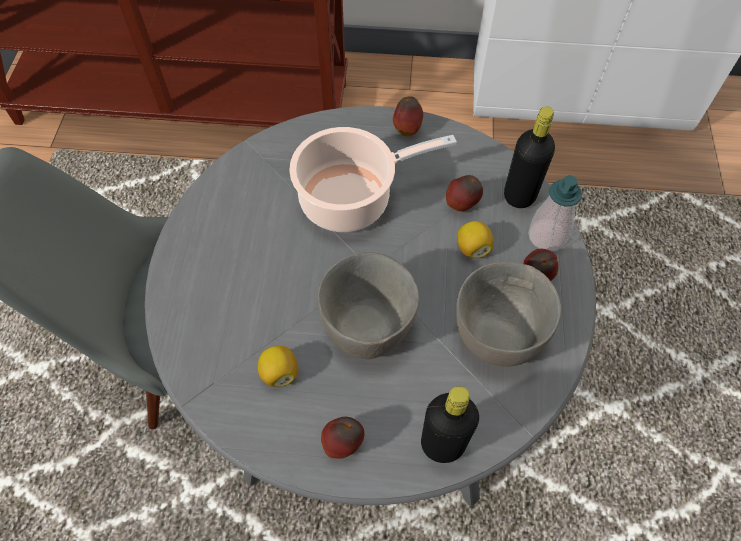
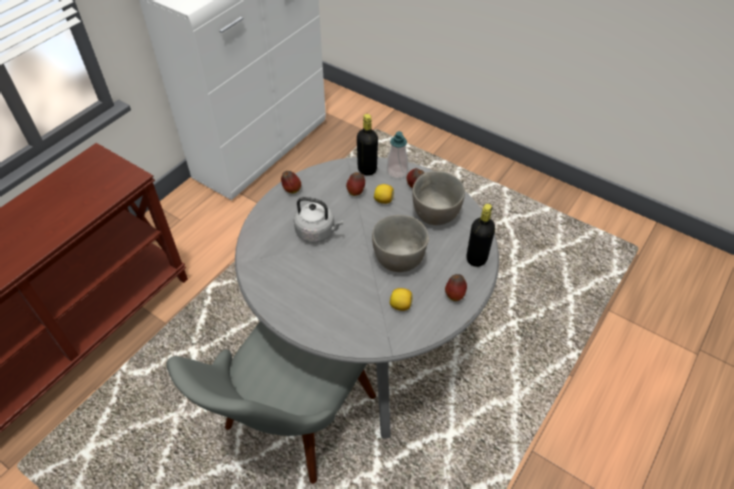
camera: 60 degrees left, 10 degrees down
cooking pot [289,127,457,232] -> grey kettle [294,197,343,242]

